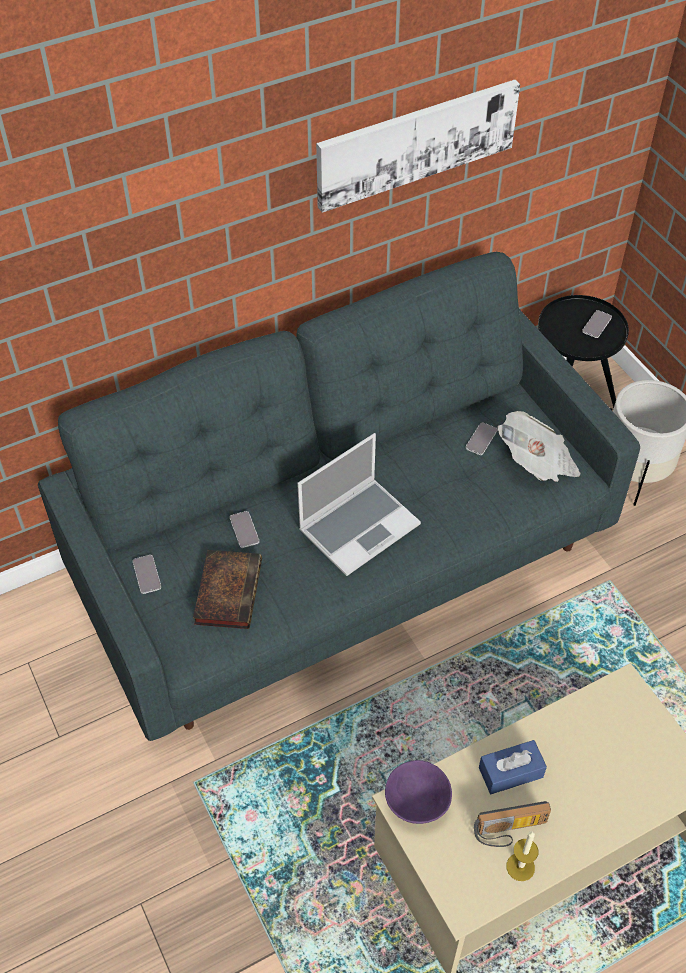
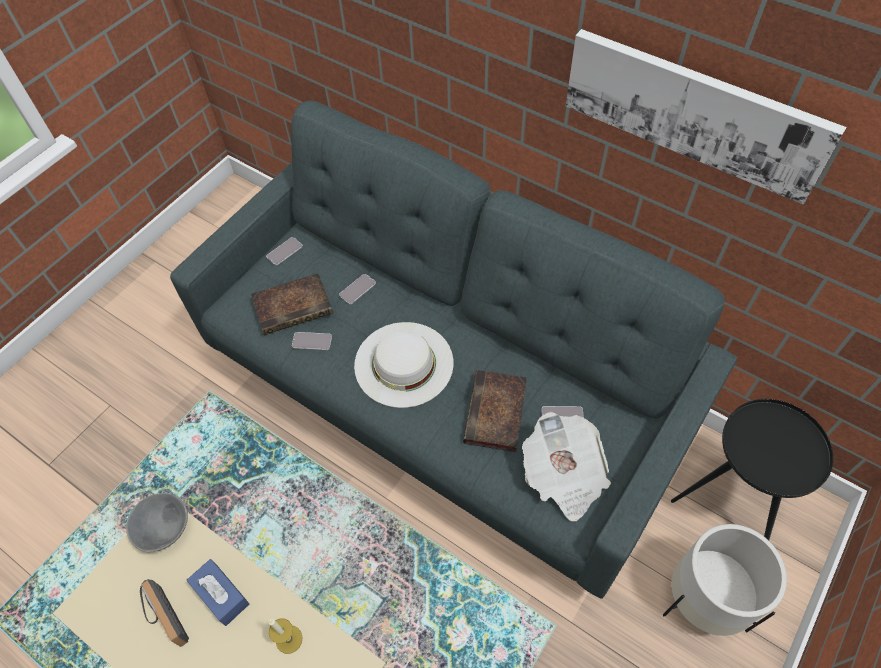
camera: 65 degrees right, 5 degrees up
laptop [297,433,421,576] -> white hat [354,322,453,408]
purple bowl [385,760,452,824] -> grey bowl [126,493,188,552]
candle [507,831,538,881] -> candle moved to [269,618,302,654]
phone [582,310,612,338] -> phone moved to [292,332,332,350]
none -> book [463,370,527,452]

